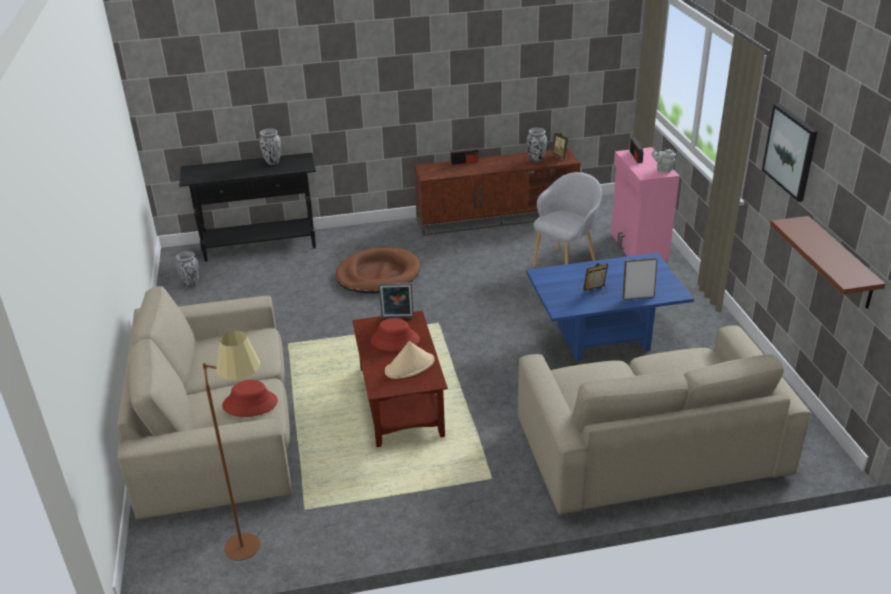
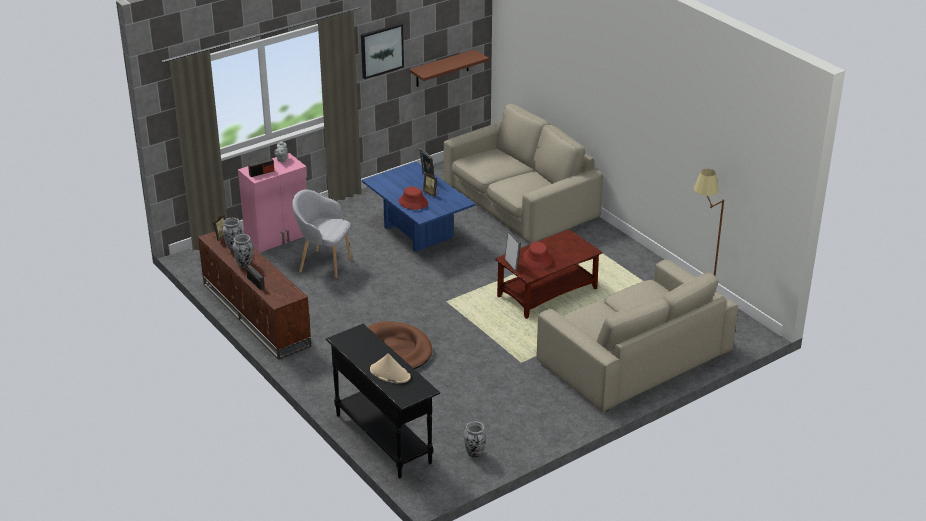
camera: 115 degrees left, 0 degrees up
red hat [222,380,278,417] -> red hat moved to [399,187,428,210]
vase [259,128,281,165] -> vase moved to [233,234,253,268]
beige hat [385,341,434,379] -> beige hat moved to [370,353,411,384]

